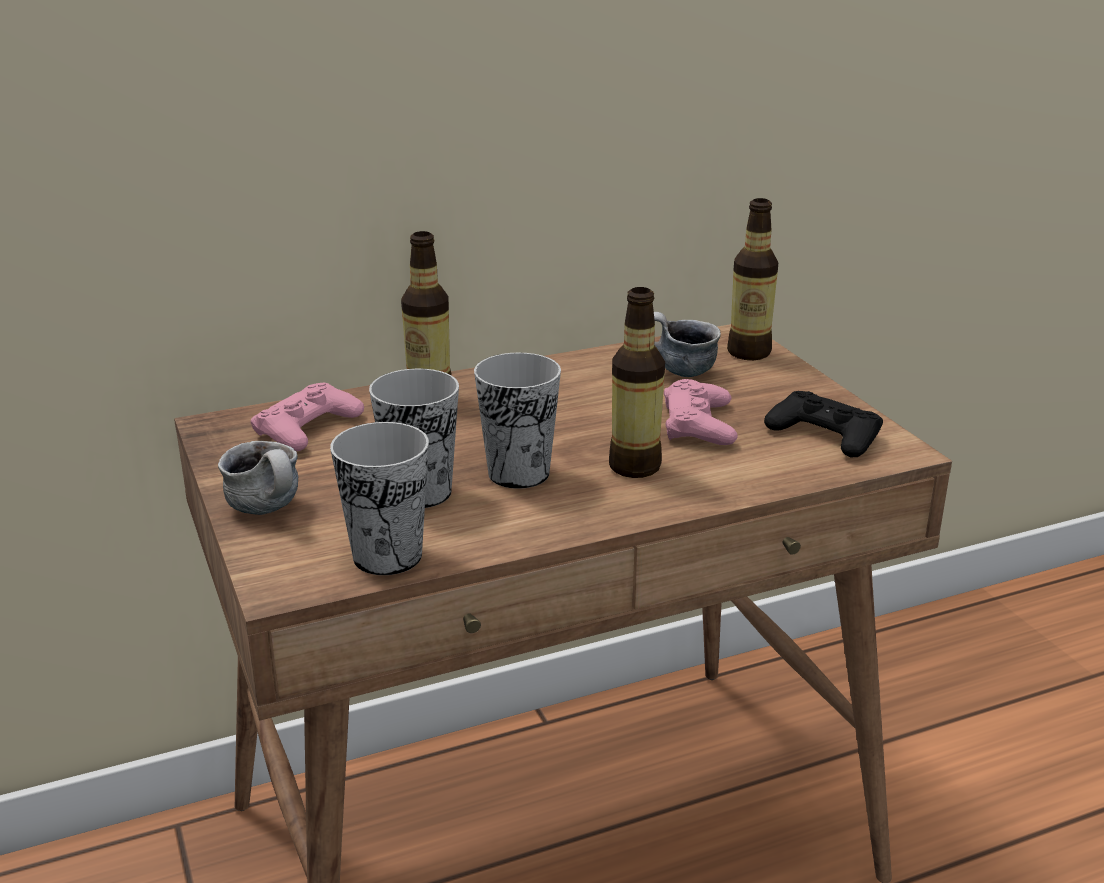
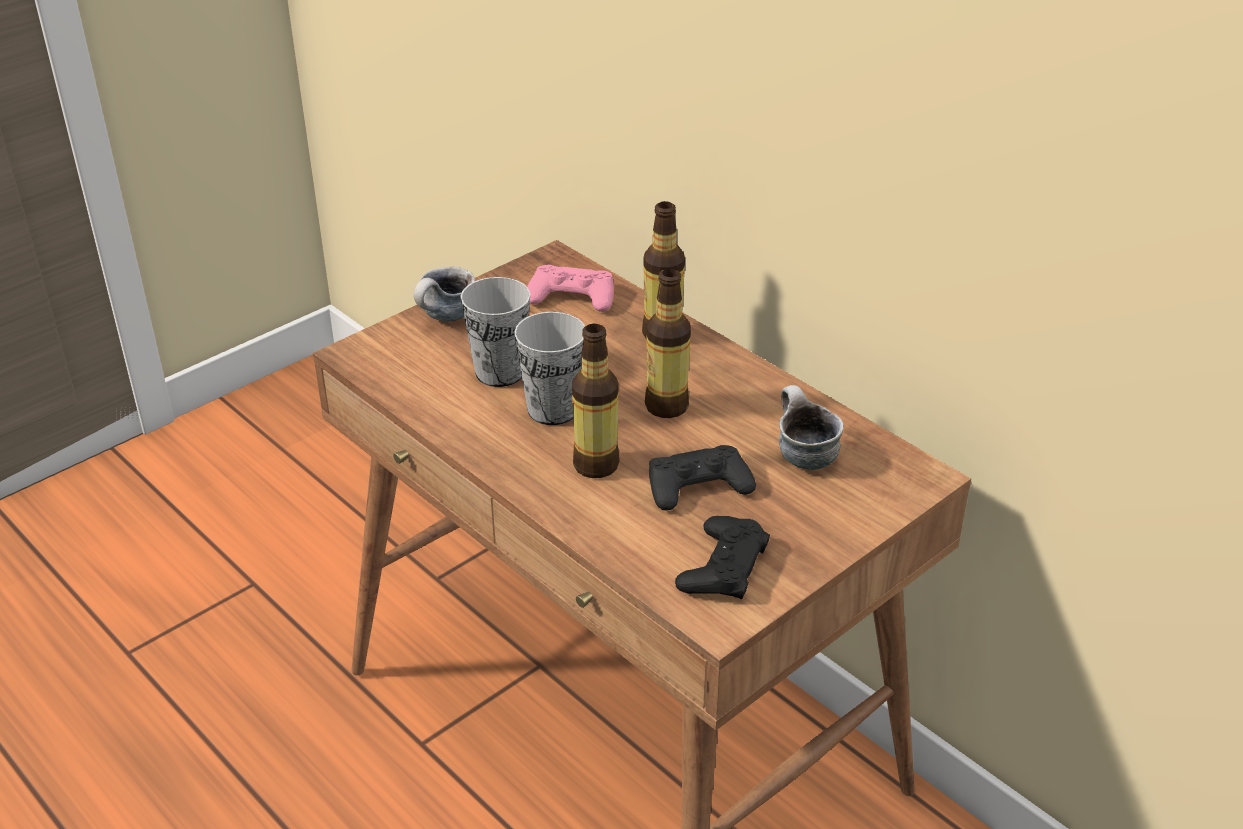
camera: 70 degrees right, 10 degrees up
cup [330,422,429,575] -> none
pink game controller [664,379,738,445] -> black game controller [649,445,756,510]
bottle [727,198,778,360] -> bottle moved to [645,269,691,418]

